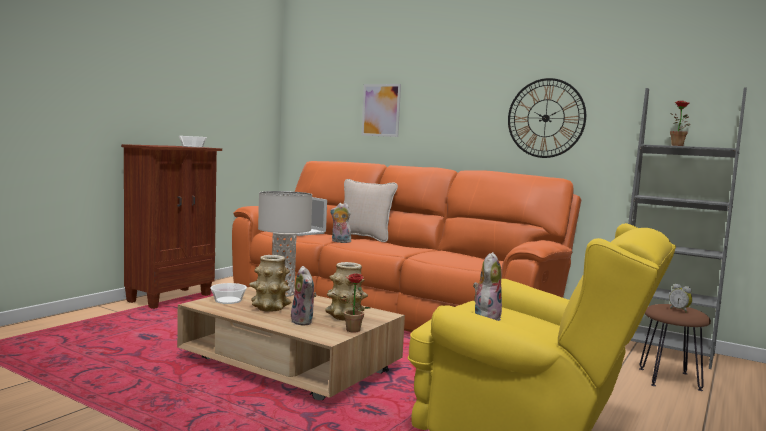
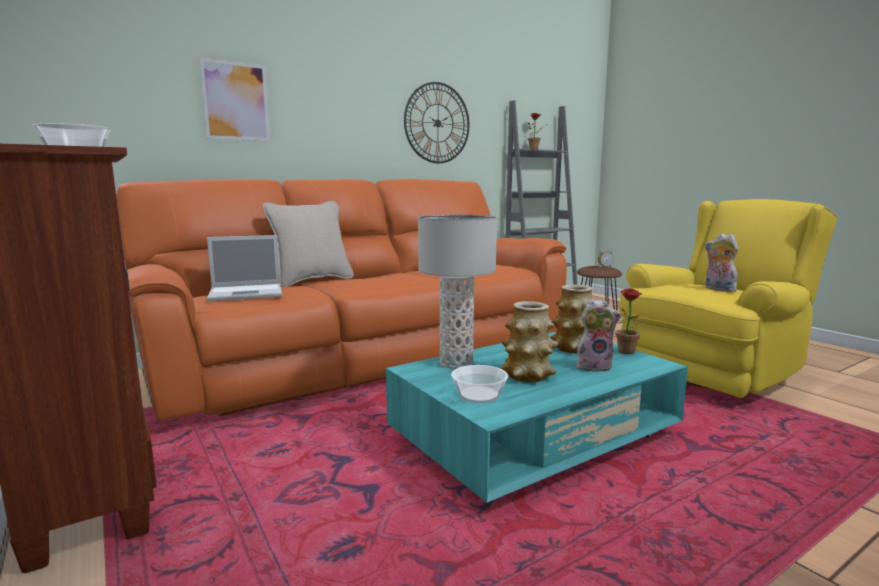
camera: 65 degrees left, 5 degrees up
brown coffee table [177,287,405,401] -> turquoise coffee table [386,331,688,503]
plush toy [330,203,351,243] -> none

